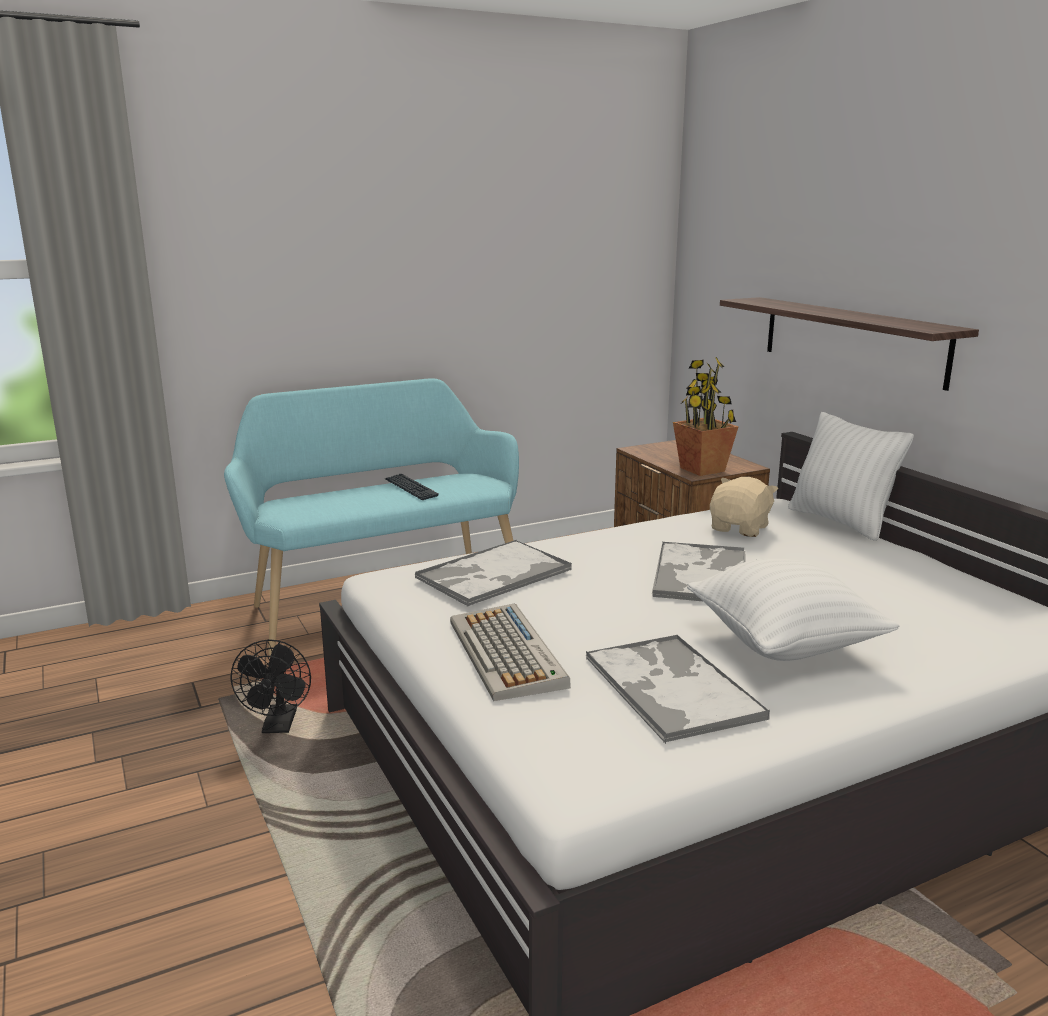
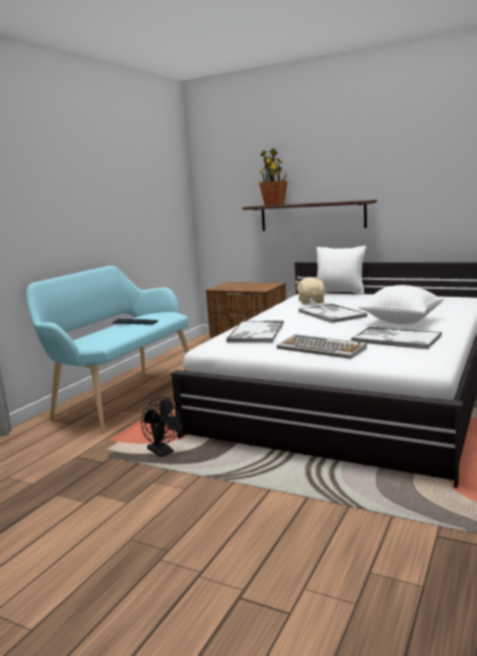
camera: 35 degrees left, 5 degrees down
potted plant [673,357,739,476] -> potted plant moved to [259,148,288,206]

